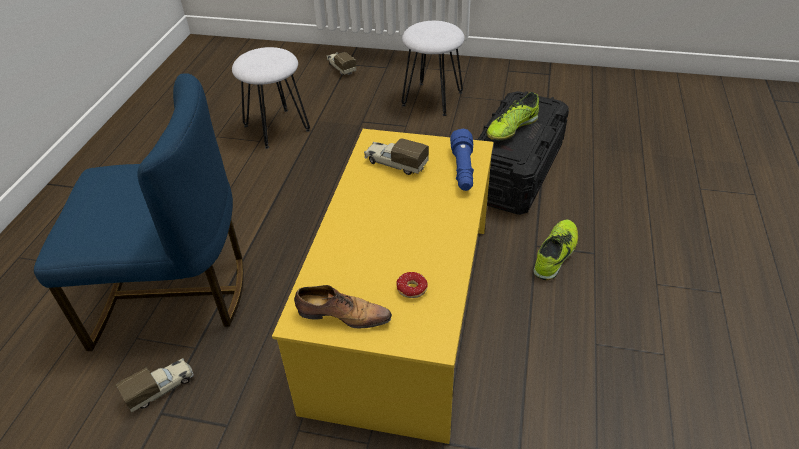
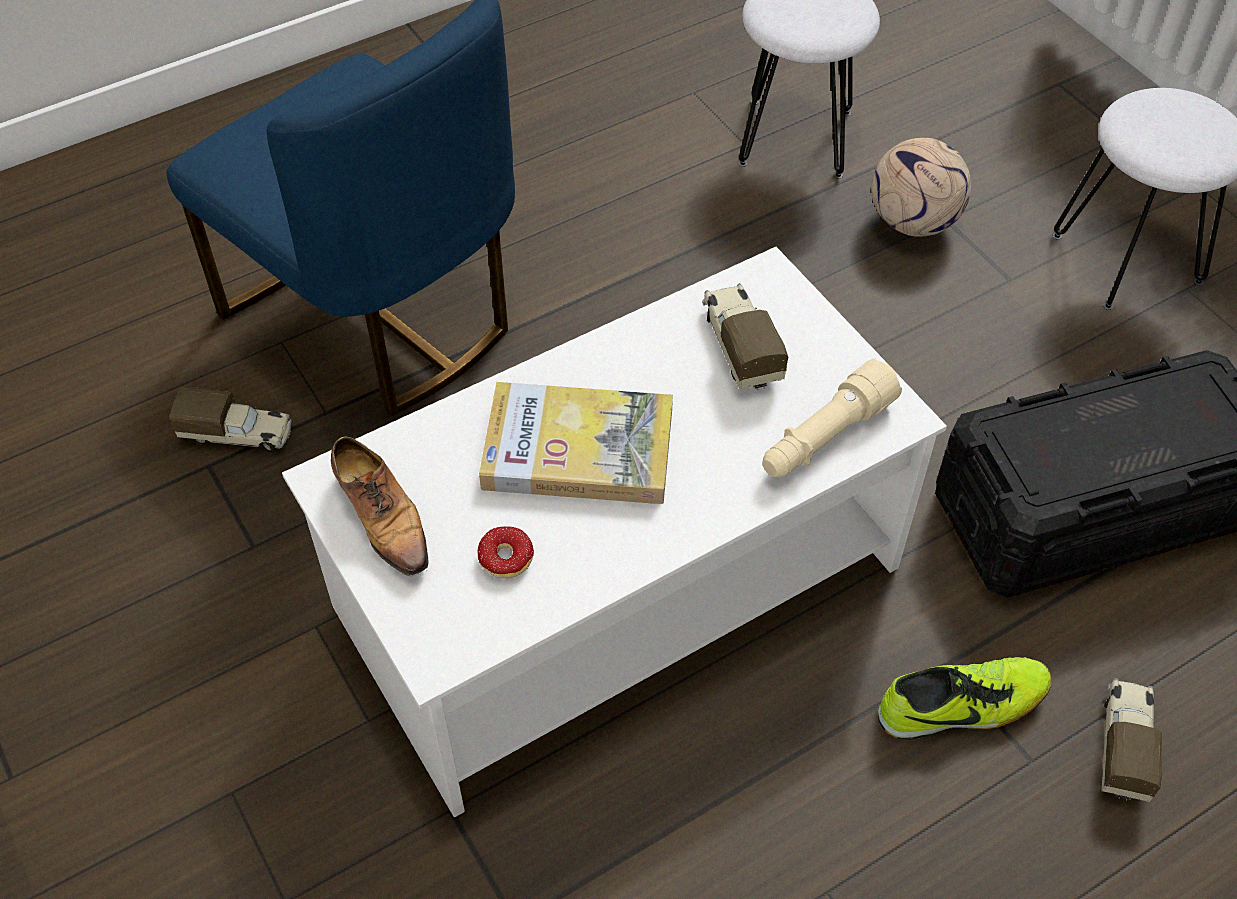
camera: 45 degrees right, 10 degrees up
yellow coffee table [272,129,493,444] -> white coffee table [282,247,947,818]
toy truck [326,52,357,75] -> toy truck moved to [1102,678,1162,802]
blue flashlight [450,129,474,191] -> beige flashlight [762,359,902,477]
shoe [486,92,539,141] -> none
none -> book [479,382,673,504]
none -> football [871,138,971,237]

